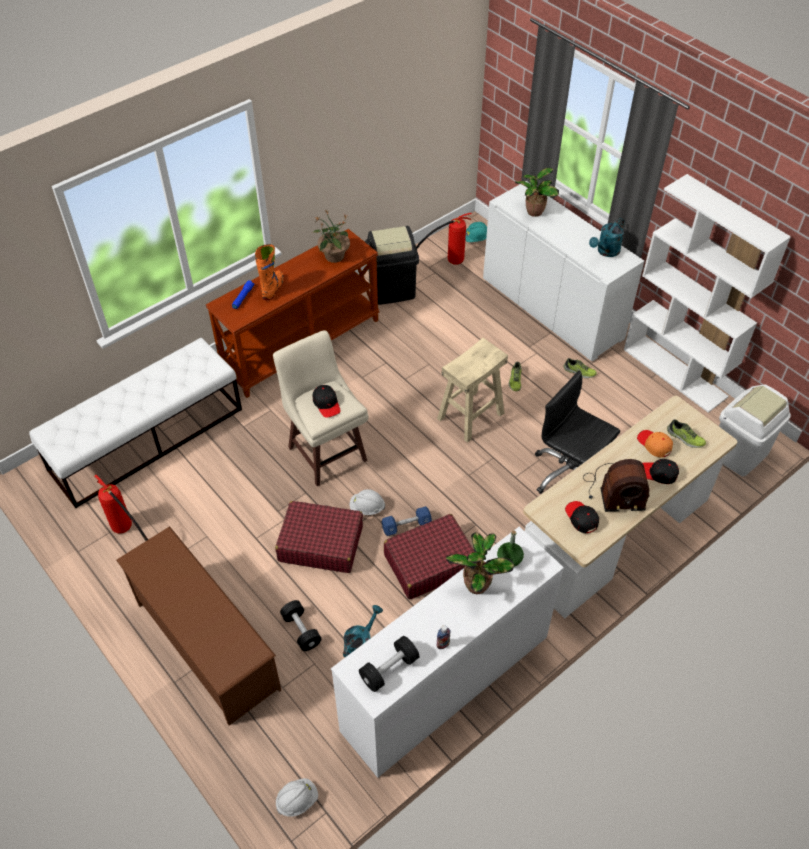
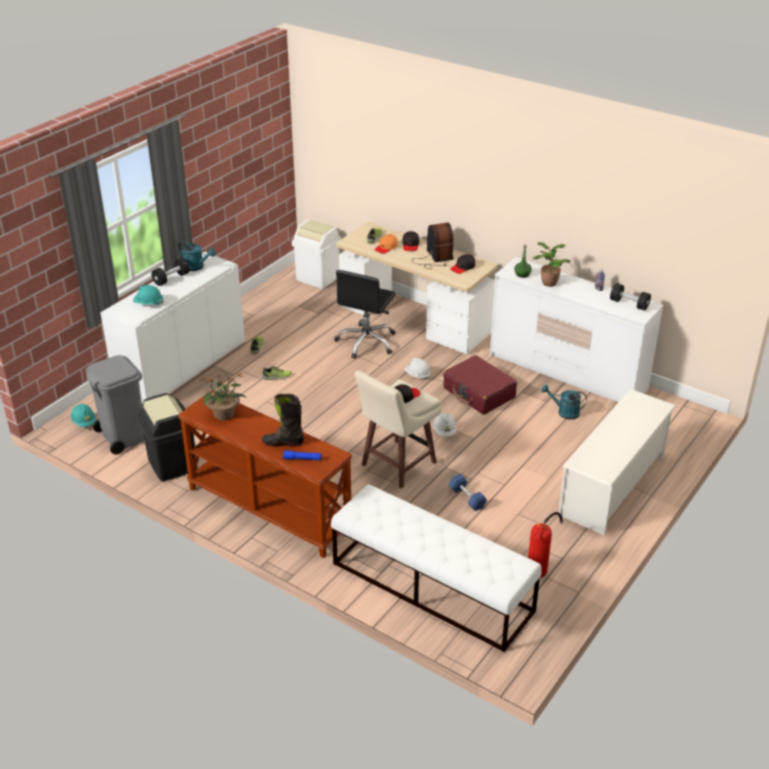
camera: 105 degrees left, 15 degrees down
brown shoe rack [116,526,281,725] -> white shoe rack [558,389,676,535]
orange boot [255,244,284,300] -> black boot [261,394,304,447]
red suitcase [275,501,363,573] -> none
white hard hat [276,778,318,817] -> white hard hat moved to [404,358,431,380]
black dumbbell [280,600,322,651] -> black dumbbell moved to [151,258,190,286]
blue dumbbell [382,506,432,536] -> blue dumbbell moved to [448,474,487,511]
fire extinguisher [416,213,472,265] -> grey trash can [86,355,144,454]
beige stool [437,338,508,443] -> none
potted plant [515,168,559,217] -> turquoise hard hat [133,285,164,305]
white bookcase [624,174,791,413] -> none

